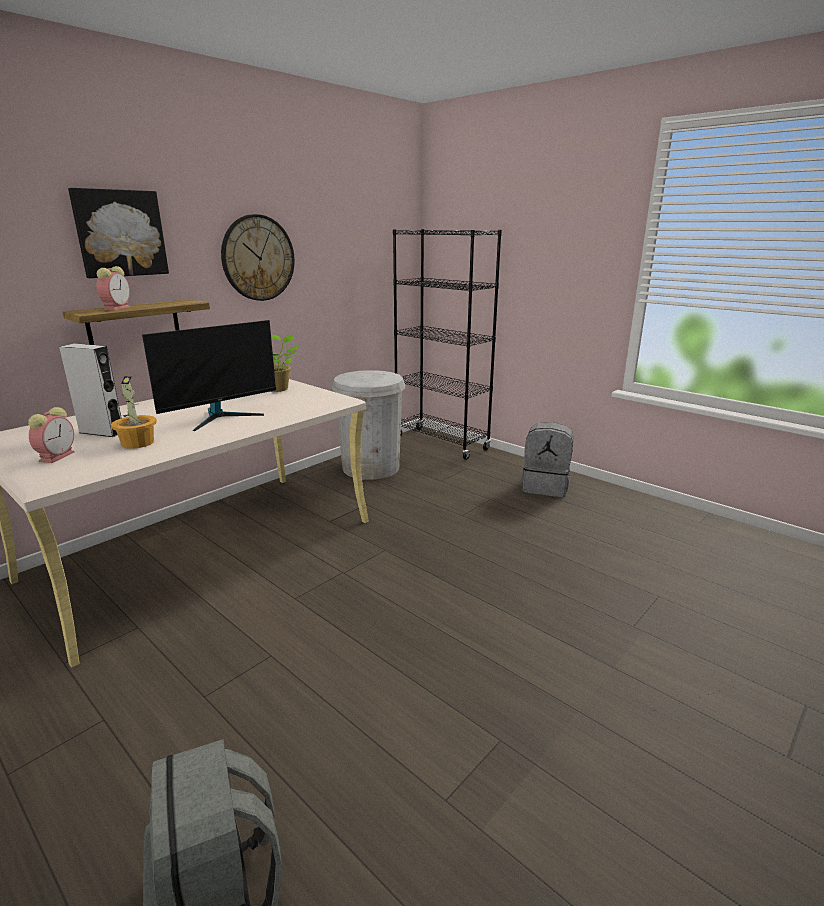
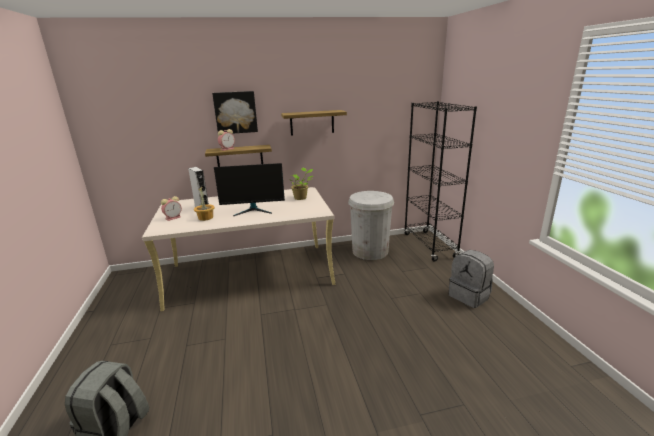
camera: 35 degrees right, 0 degrees up
wall clock [221,214,295,301] -> shelf [281,110,347,136]

